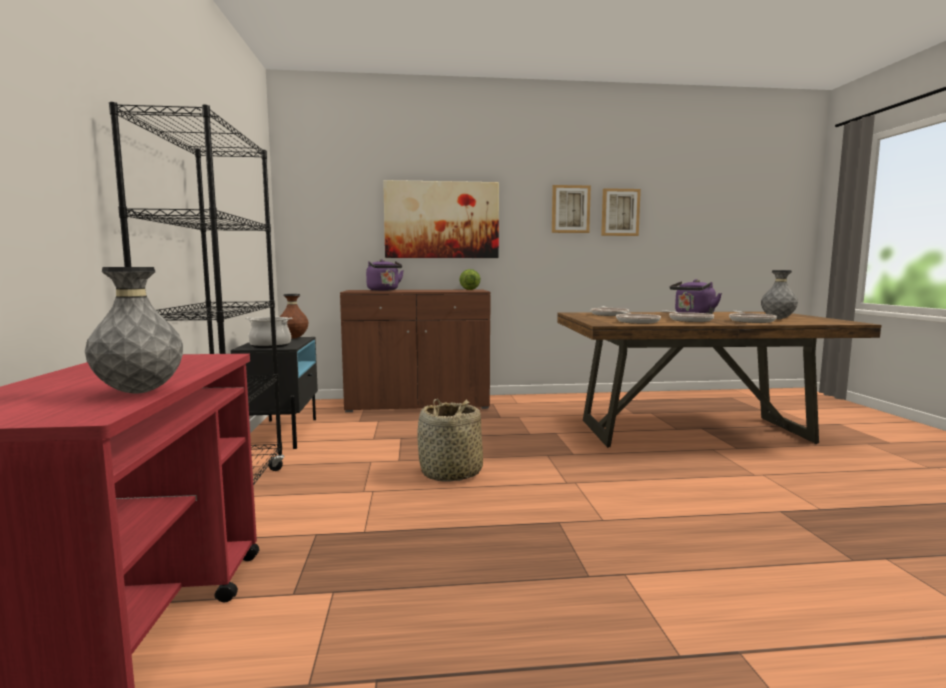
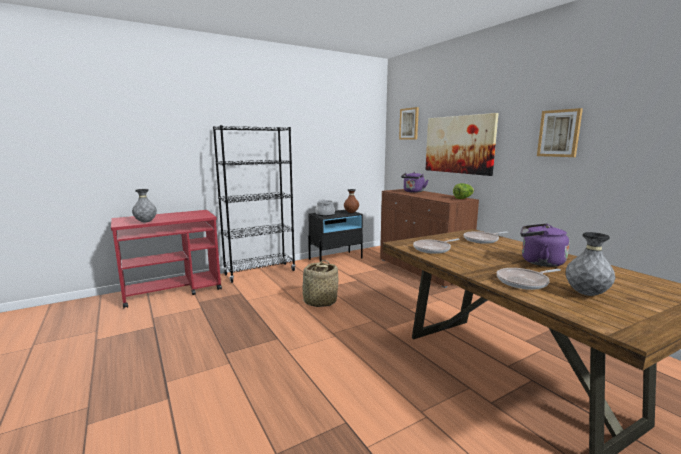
camera: 65 degrees right, 5 degrees up
picture [601,188,641,236] -> picture moved to [399,107,419,140]
frying pan [662,310,714,322] -> none

